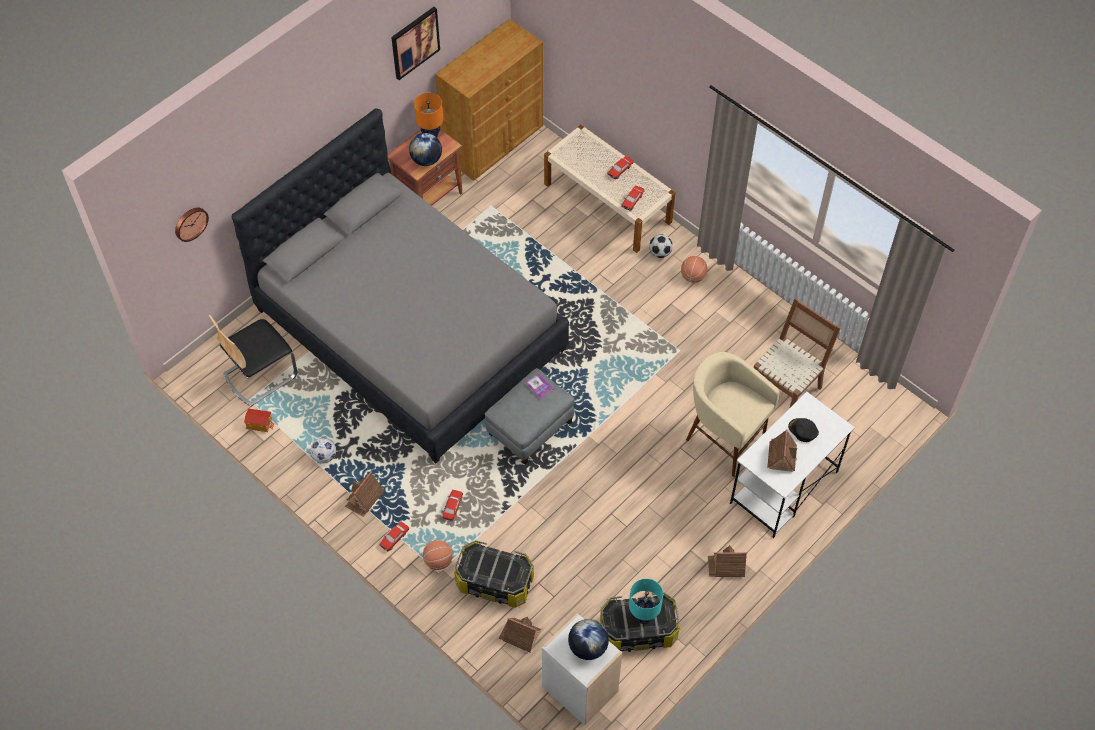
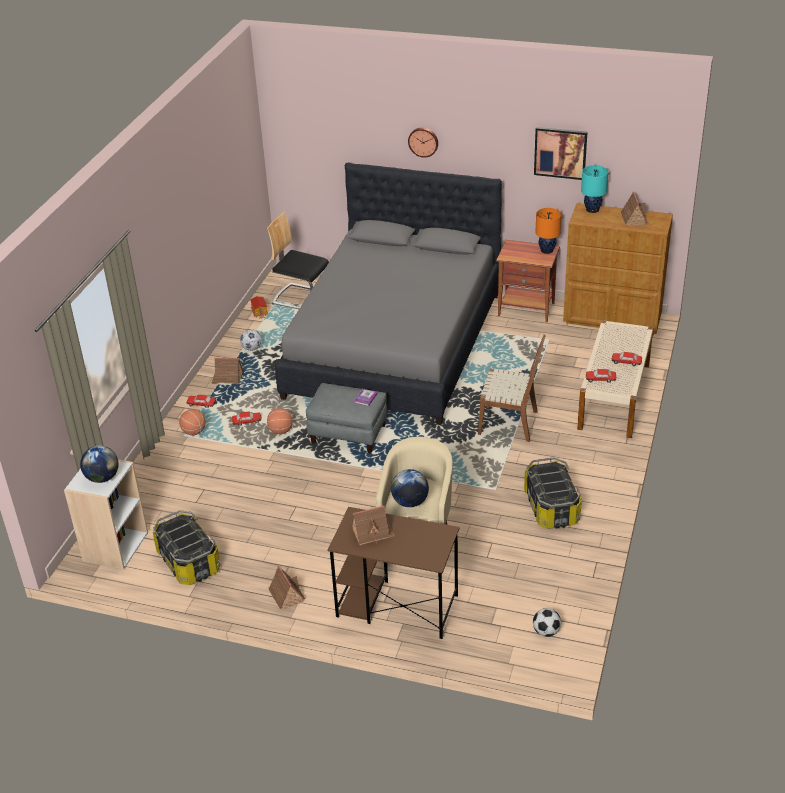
camera: 65 degrees right, 20 degrees down
wall clock [175,208,209,242] -> wall clock moved to [408,128,438,158]
globe [409,133,442,166] -> globe moved to [391,469,429,507]
storage box [455,540,534,608] -> storage box moved to [524,457,582,529]
toy house [499,617,542,652] -> toy house moved to [621,191,647,226]
turquoise table lamp [629,579,663,624] -> turquoise table lamp moved to [581,165,608,213]
football [649,234,673,258] -> football moved to [533,608,561,637]
basketball [681,256,708,283] -> basketball moved to [267,408,293,434]
white desk [730,392,855,538] -> brown desk [327,507,460,639]
chair [754,299,841,407] -> chair moved to [478,334,546,442]
black cap [788,418,819,442] -> none

